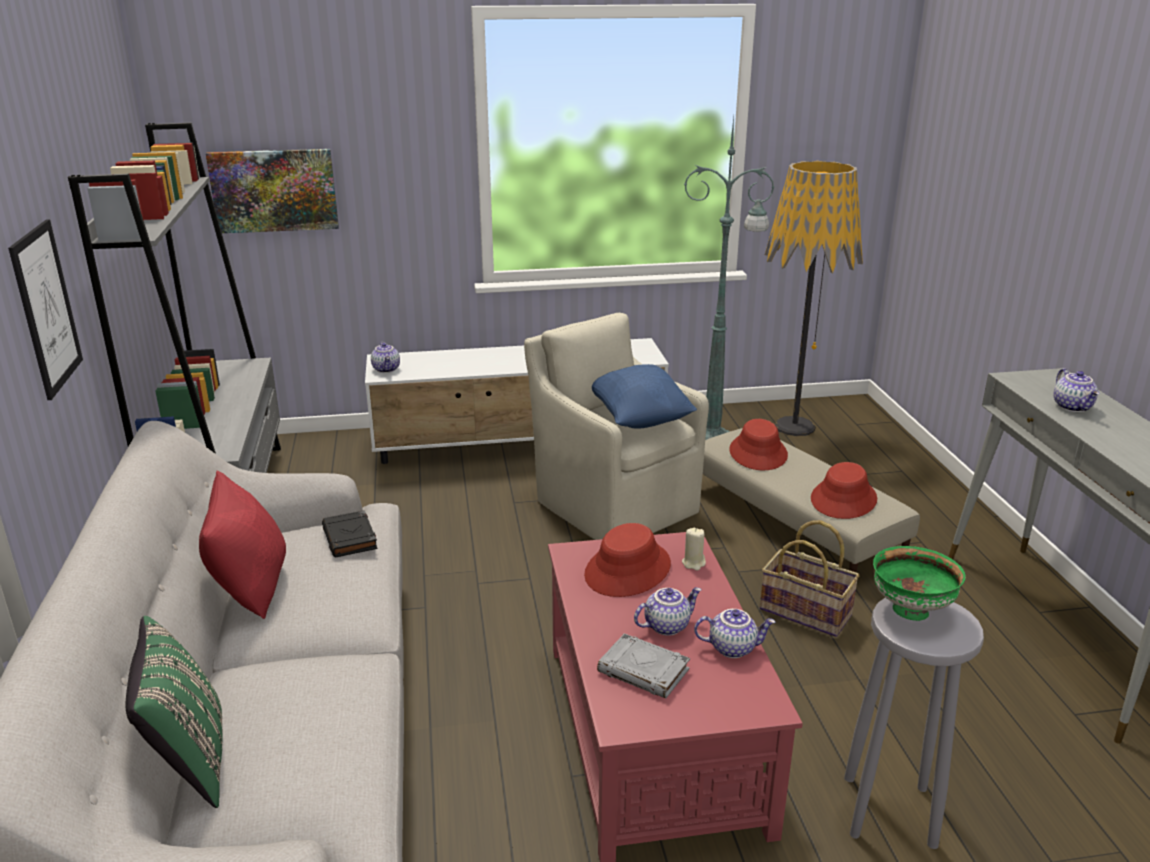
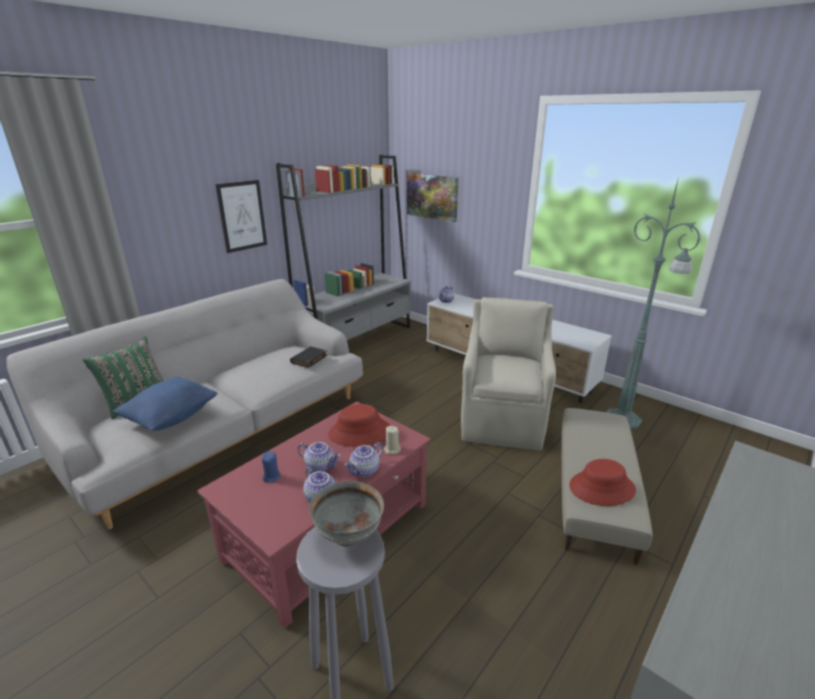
camera: 50 degrees right, 0 degrees up
red pillow [199,471,286,619] -> none
blue pillow [592,364,697,429] -> blue pillow moved to [113,377,217,431]
grey book [597,633,690,698] -> blue candle [262,451,281,483]
red hat [729,419,788,470] -> none
basket [760,520,860,637] -> none
floor lamp [765,161,863,436] -> none
green bowl [873,546,965,621] -> grey bowl [309,481,384,547]
teapot [1054,368,1100,412] -> teapot moved to [344,442,383,477]

